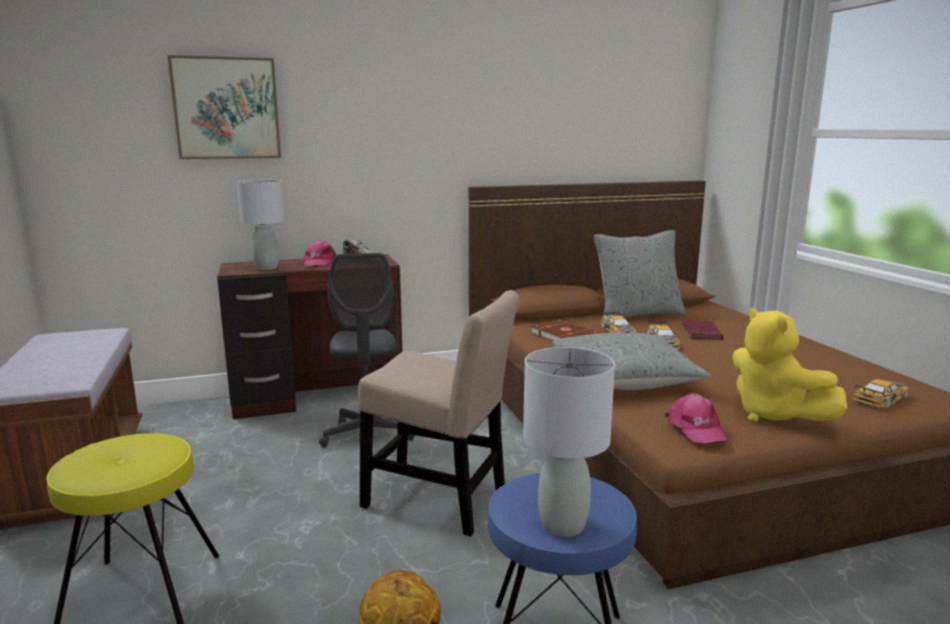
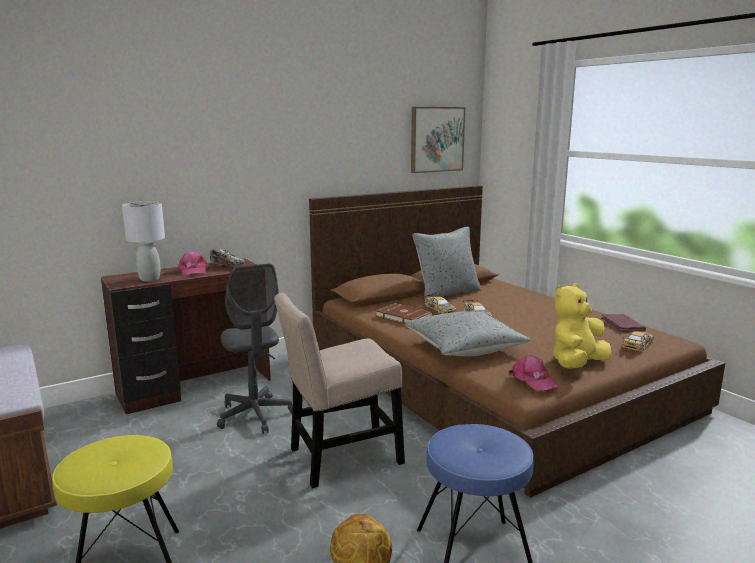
camera: 15 degrees left, 0 degrees up
picture [168,55,281,159] -> picture moved to [411,107,465,173]
beige chair [358,290,519,537] -> beige chair turned 150 degrees clockwise [274,293,405,488]
grey table lamp [523,347,615,537] -> none
red book [682,319,724,340] -> red book moved to [601,314,646,332]
yellow plush toy [732,307,847,423] -> yellow plush toy turned 90 degrees clockwise [553,283,611,369]

